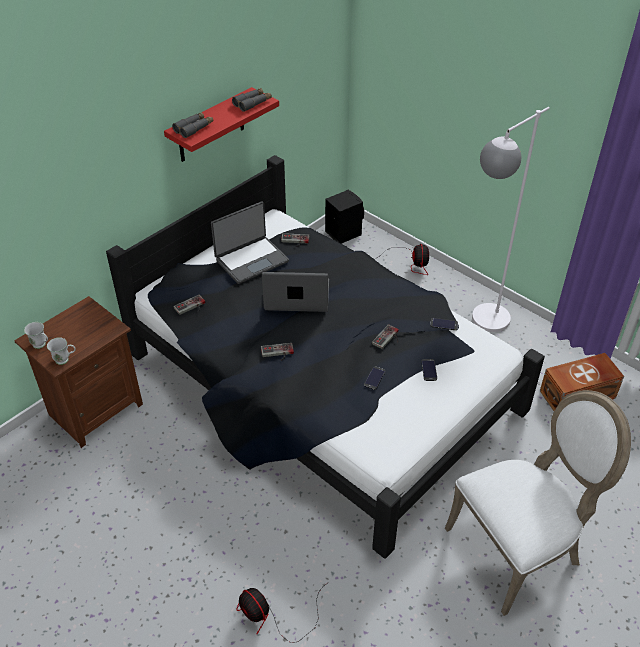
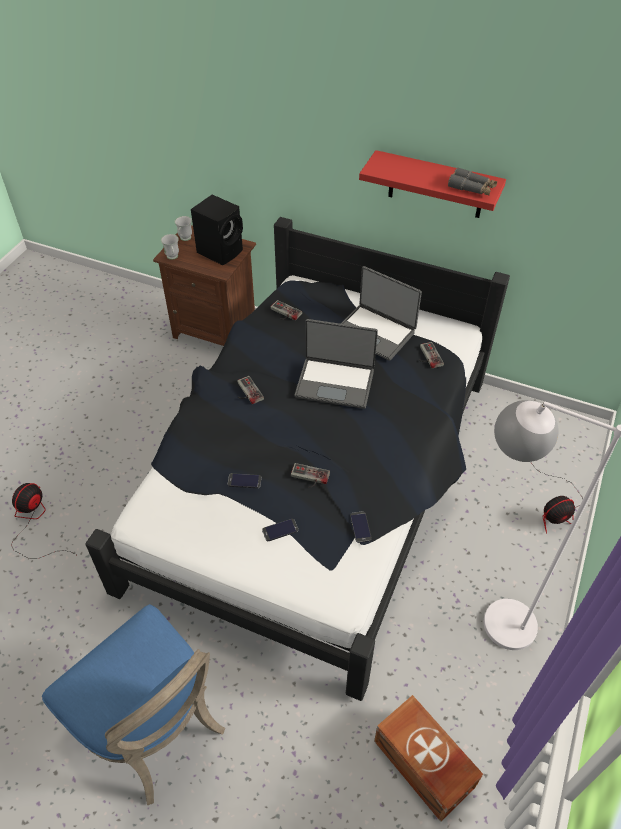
camera: 70 degrees right, 5 degrees up
grey binoculars [172,112,213,138] -> none
laptop [262,272,329,312] -> laptop turned 120 degrees clockwise [295,319,378,409]
black speaker [325,190,364,244] -> black speaker moved to [191,195,243,265]
white chair [445,390,631,616] -> blue chair [42,604,225,805]

